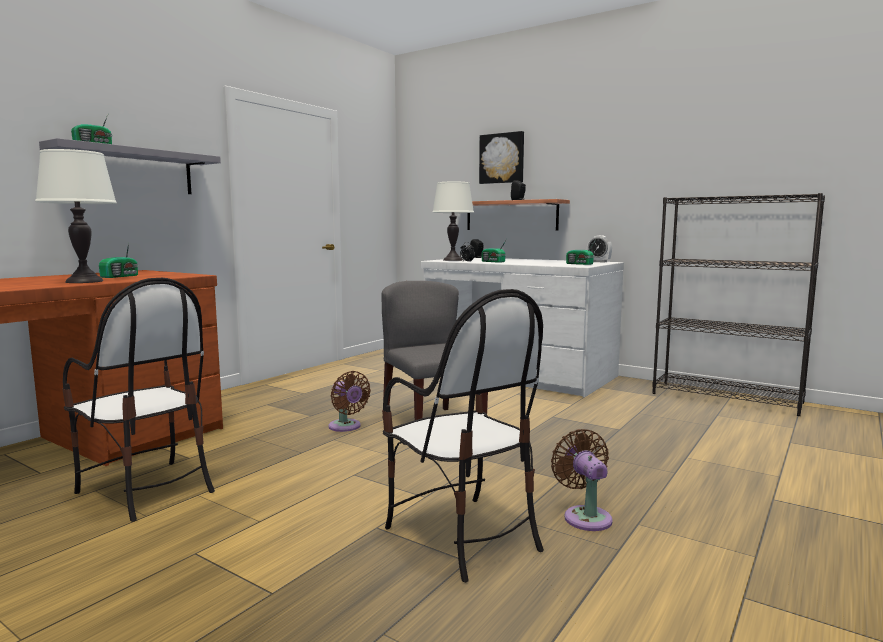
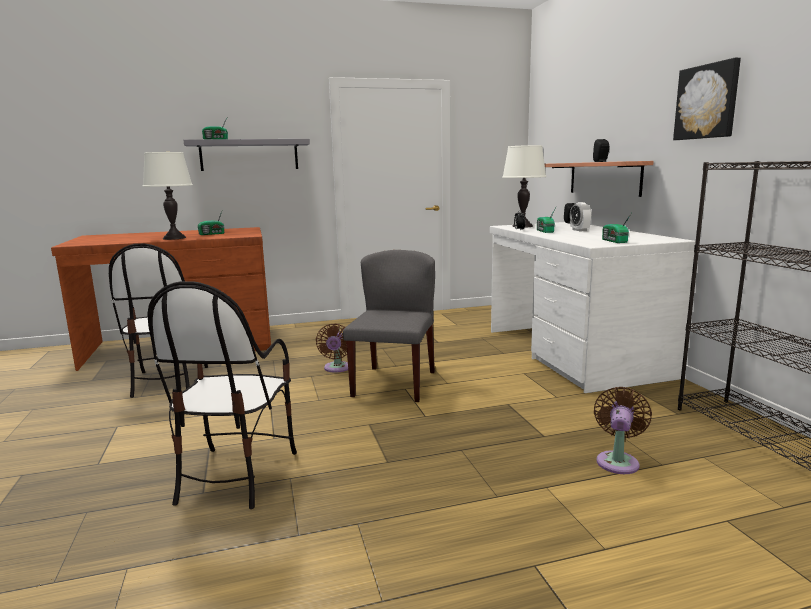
camera: 40 degrees right, 5 degrees up
picture [479,131,524,184] -> picture moved to [673,58,741,140]
brown fan [551,429,613,531] -> brown fan moved to [594,387,652,474]
alarm clock [587,235,612,262] -> alarm clock moved to [570,202,592,231]

